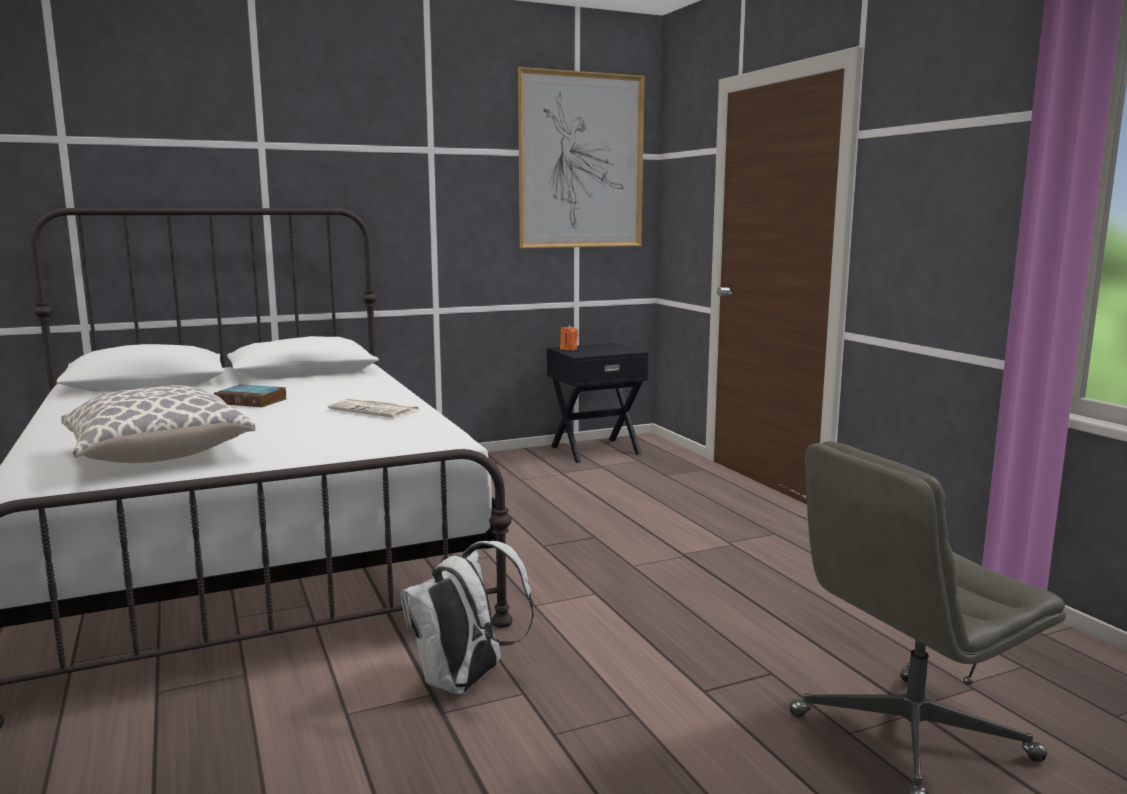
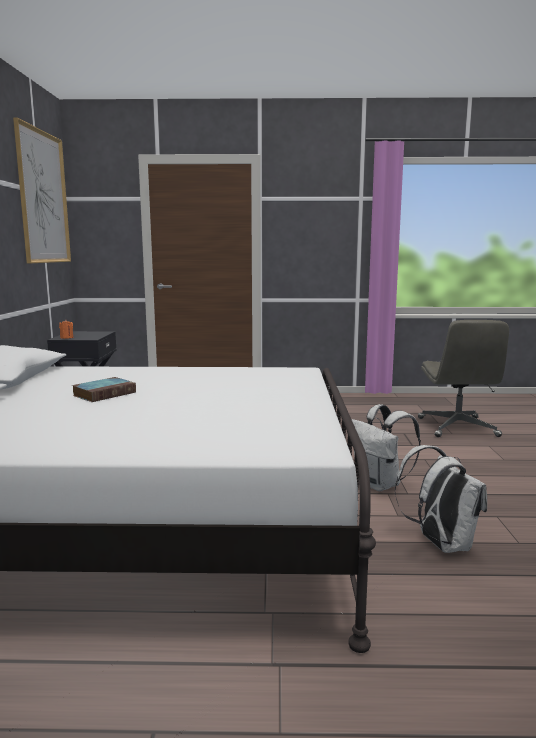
camera: 65 degrees left, 0 degrees up
pillow [61,385,256,463] -> none
newspaper [328,398,419,418] -> none
none -> white backpack [395,445,487,553]

